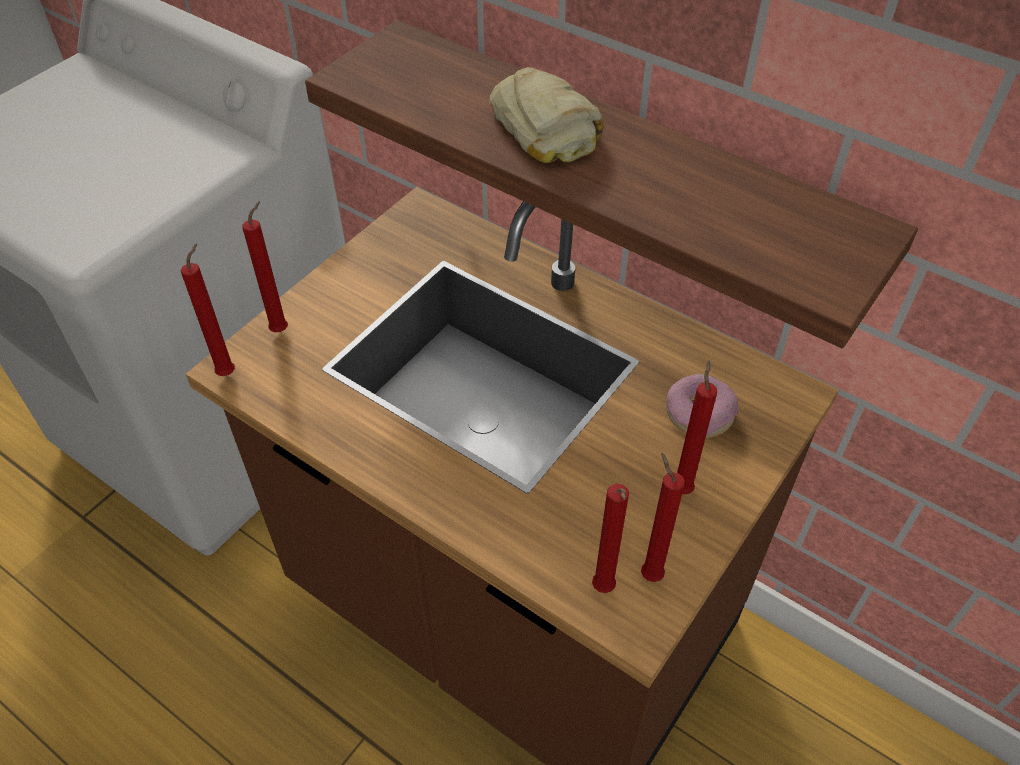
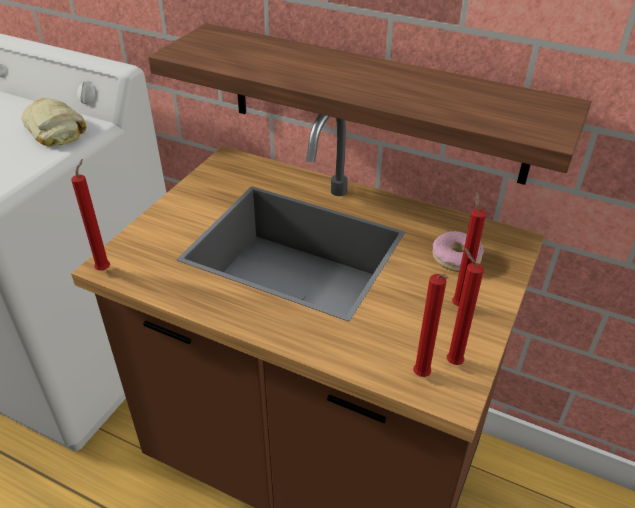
camera: 10 degrees left, 10 degrees down
red candle [242,201,288,332] -> none
bread [489,67,604,163] -> bread moved to [21,98,86,146]

